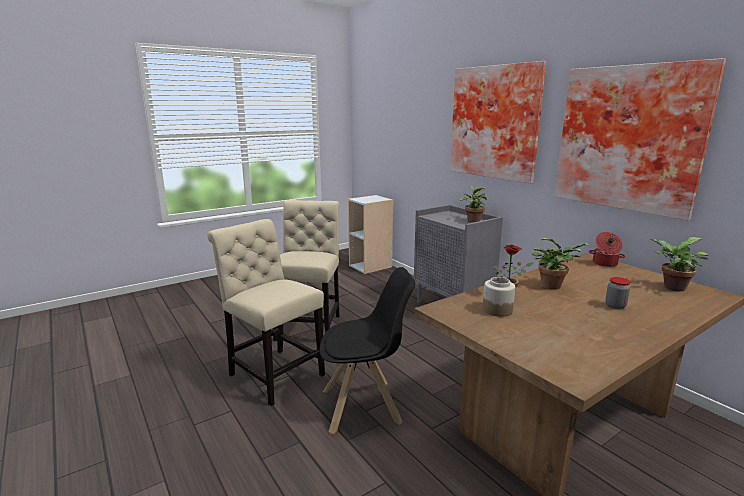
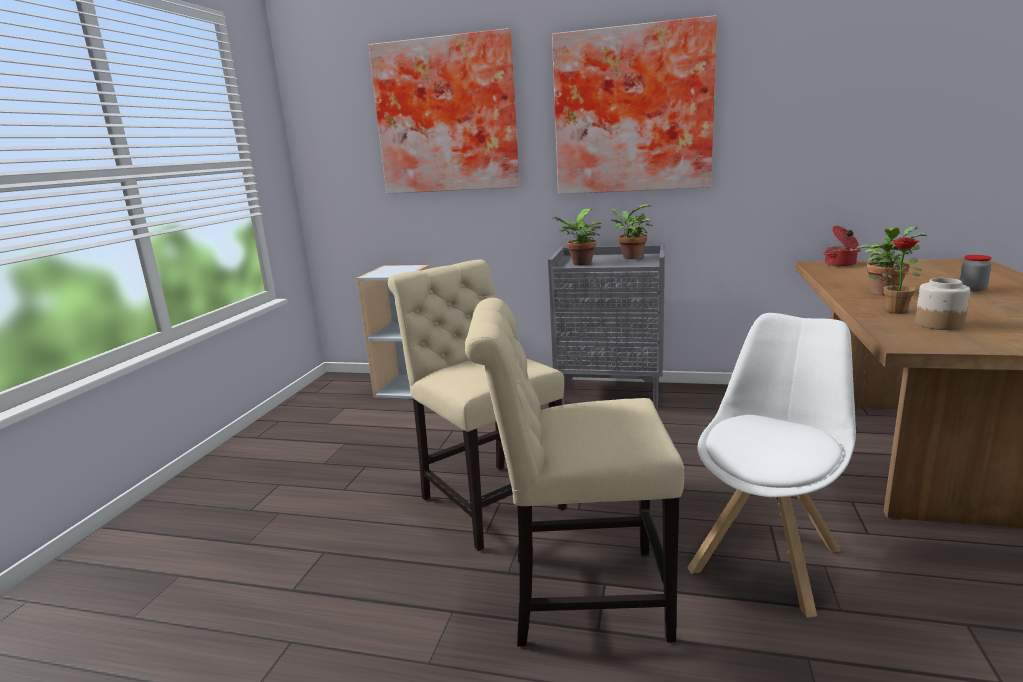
camera: 40 degrees left, 0 degrees up
black chair [319,267,415,435] -> white chair [687,313,856,618]
picture [555,58,726,221] -> picture moved to [368,28,520,194]
potted plant [650,237,709,291] -> potted plant moved to [552,209,601,266]

